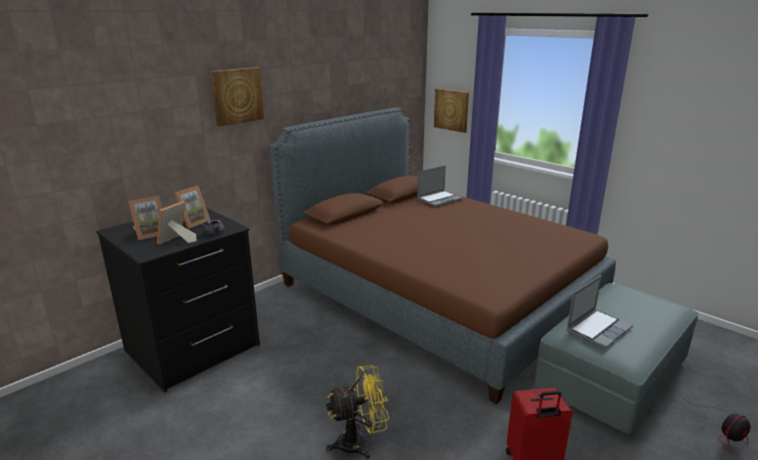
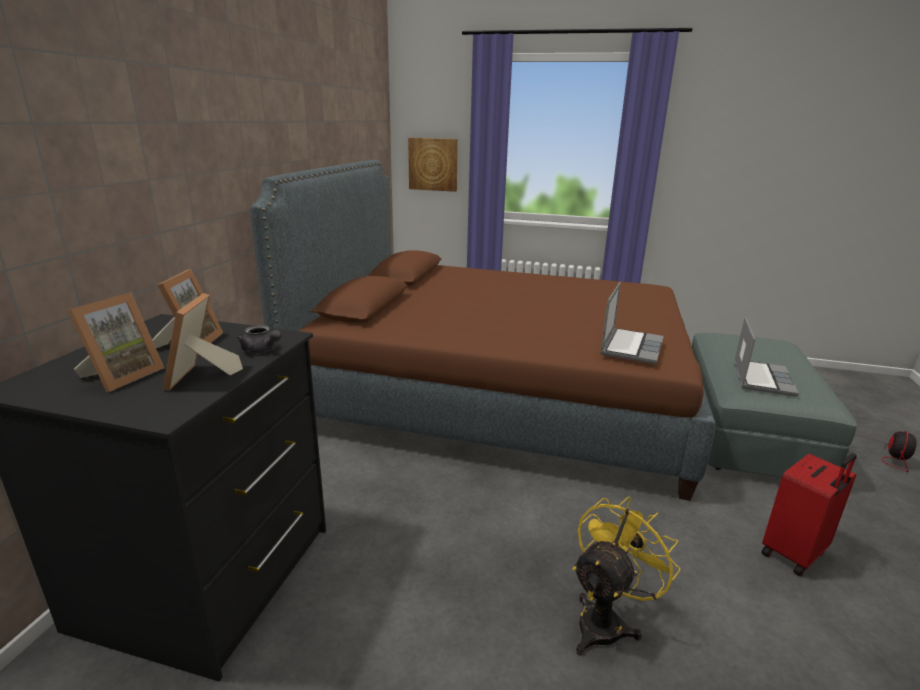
camera: 30 degrees left, 0 degrees up
picture [210,67,264,127] -> none
laptop [417,165,463,207] -> laptop moved to [600,282,664,364]

